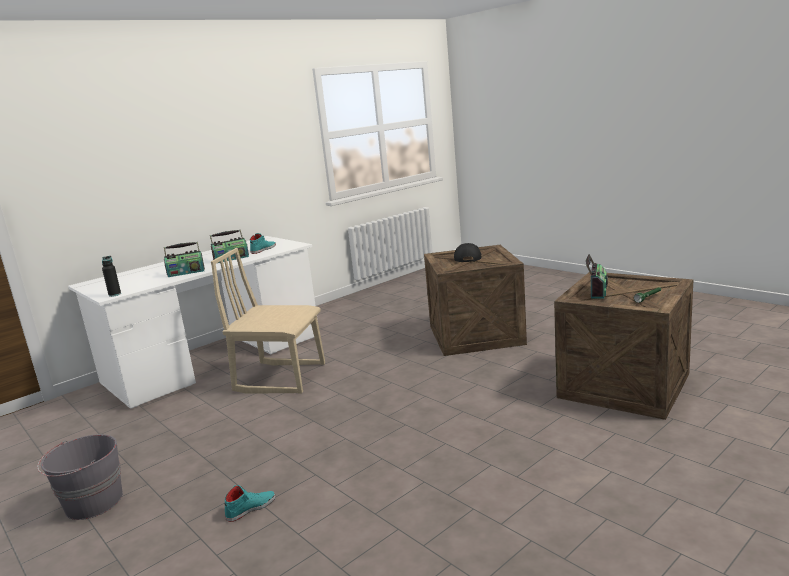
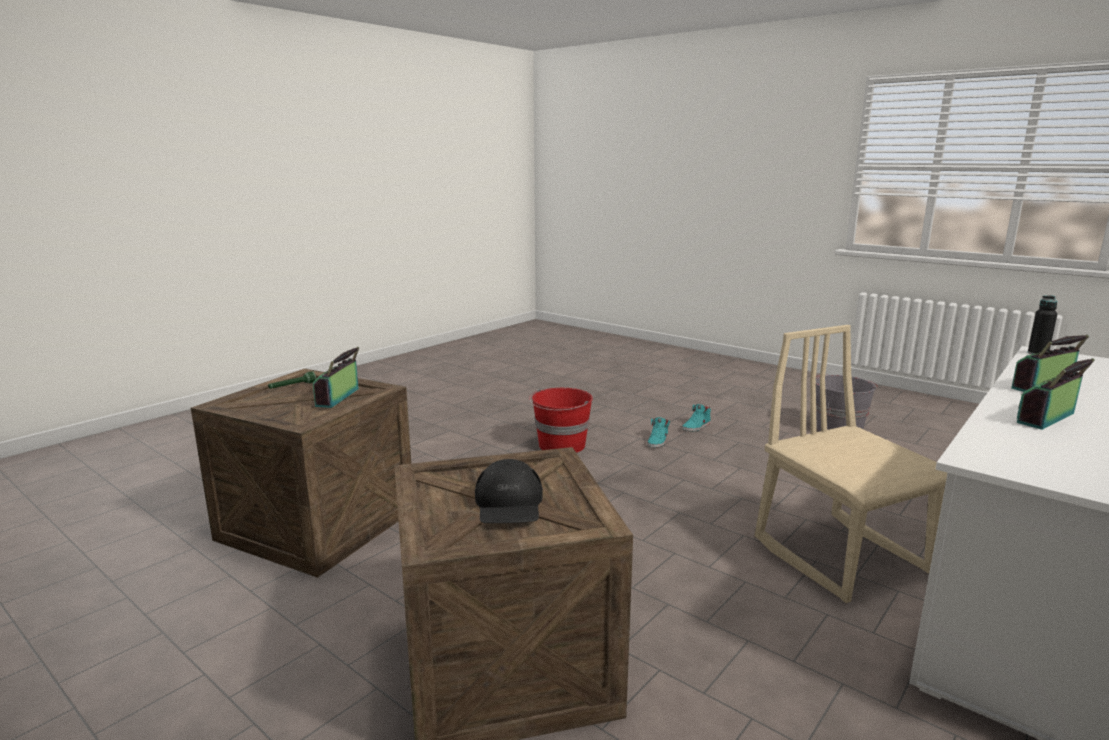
camera: 170 degrees right, 0 degrees up
beige chair [211,248,325,394] -> beige chair turned 120 degrees counterclockwise [755,325,947,603]
turquoise shoe [250,233,276,254] -> turquoise shoe moved to [647,417,670,448]
none -> red bucket [529,388,593,453]

